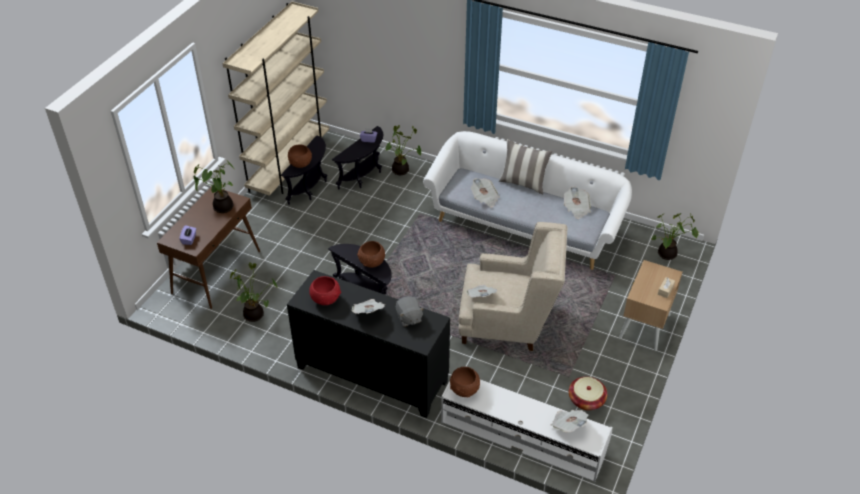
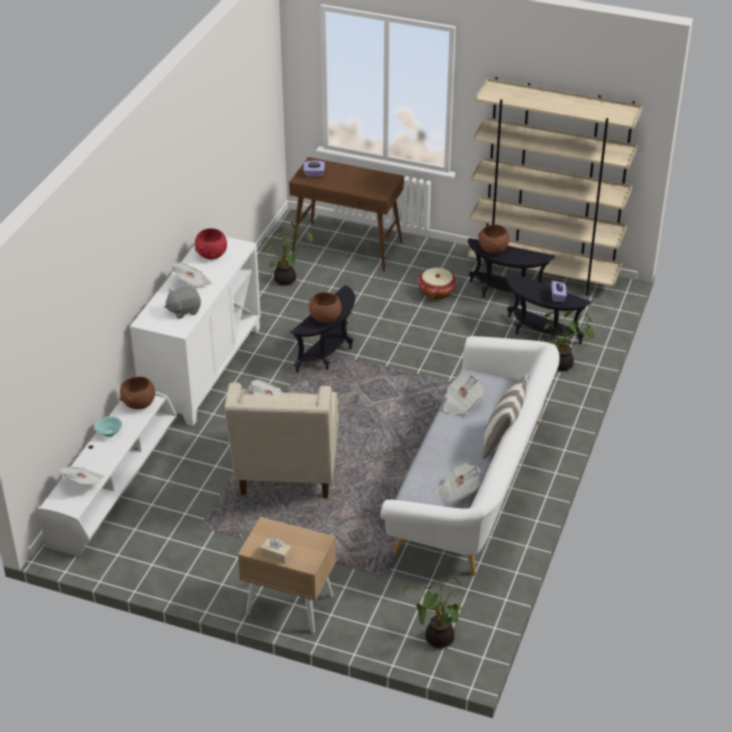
camera: 85 degrees right, 5 degrees down
potted plant [194,162,236,213] -> none
black cabinet [287,270,450,418] -> white cabinet [130,237,261,426]
basket [569,377,607,411] -> basket moved to [418,268,457,299]
none -> turquoise bowl [95,416,122,437]

